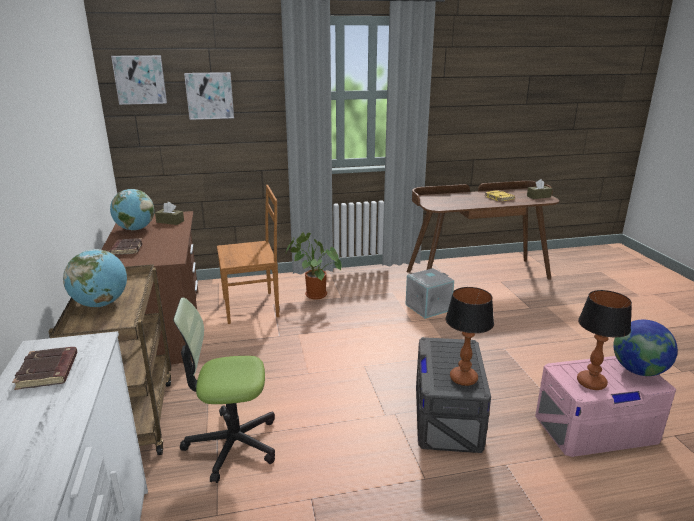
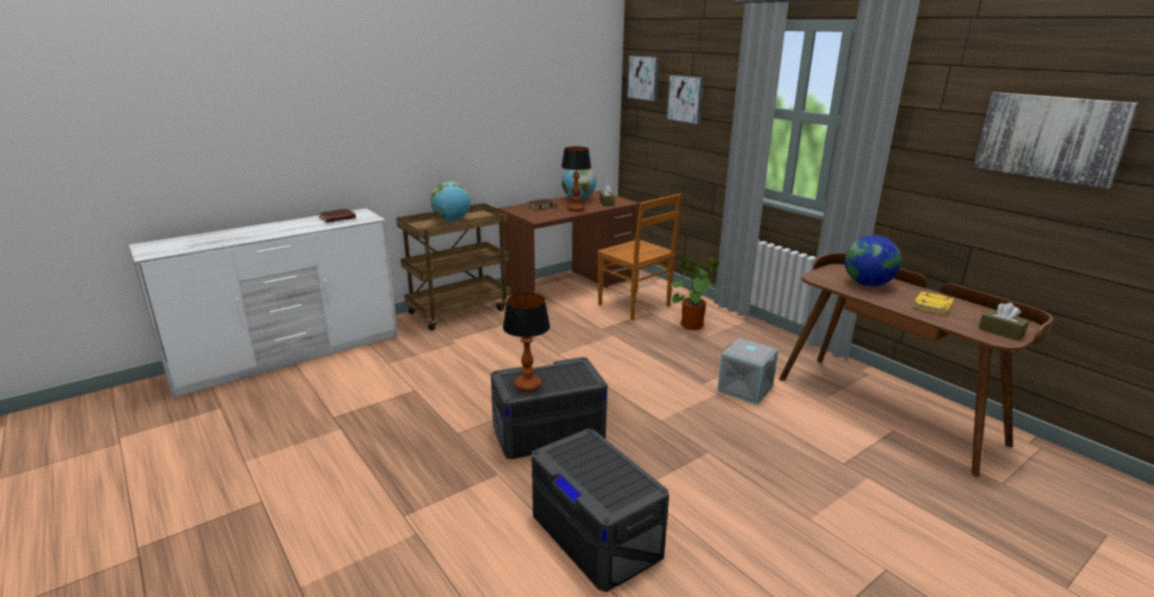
camera: 65 degrees right, 0 degrees up
office chair [173,298,275,483] -> none
pink storage box [535,356,676,457] -> grey storage box [532,429,669,592]
table lamp [577,290,632,390] -> table lamp moved to [561,146,591,212]
globe [613,320,678,376] -> globe moved to [845,235,901,286]
none -> picture [973,92,1139,189]

